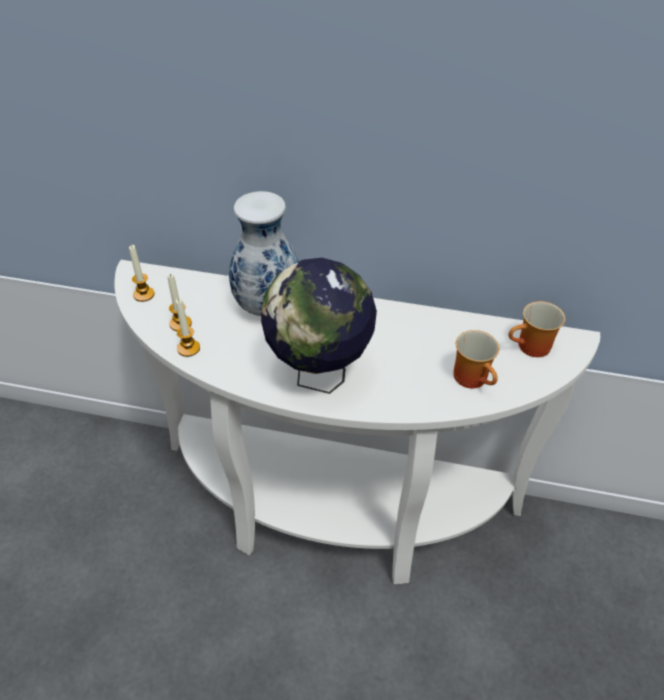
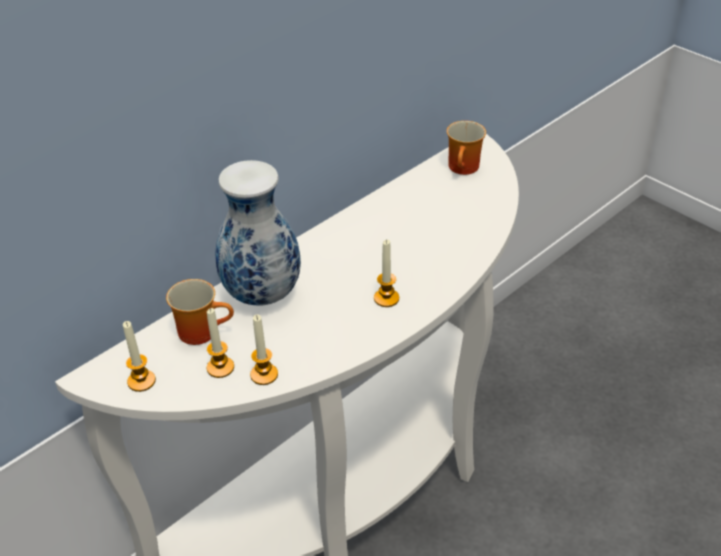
camera: 55 degrees left, 5 degrees down
globe [261,258,377,394] -> candle [374,240,399,307]
mug [453,330,499,388] -> mug moved to [166,279,234,345]

